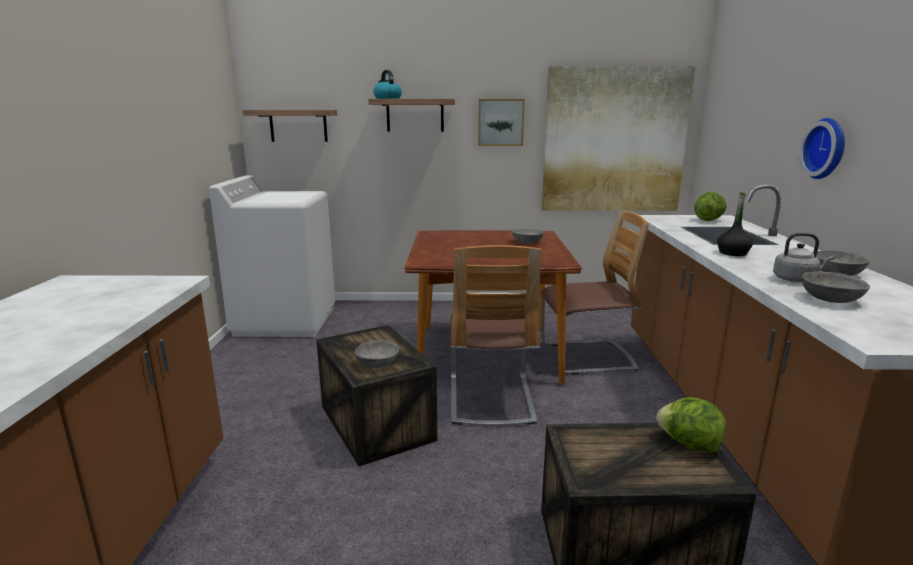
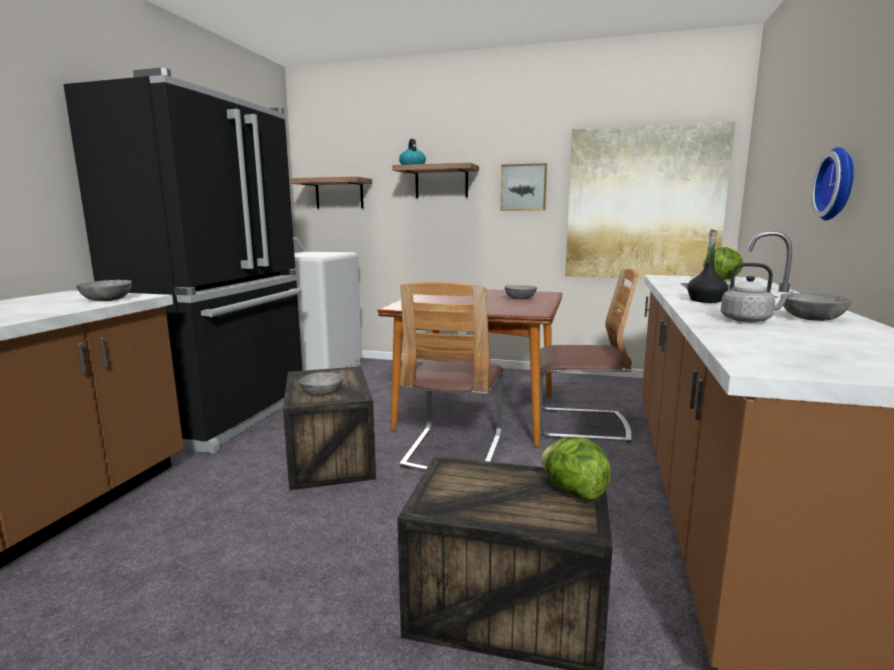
camera: 15 degrees right, 5 degrees down
grey bowl [802,272,870,303] -> grey bowl moved to [76,280,132,301]
none -> black fridge [63,68,303,454]

